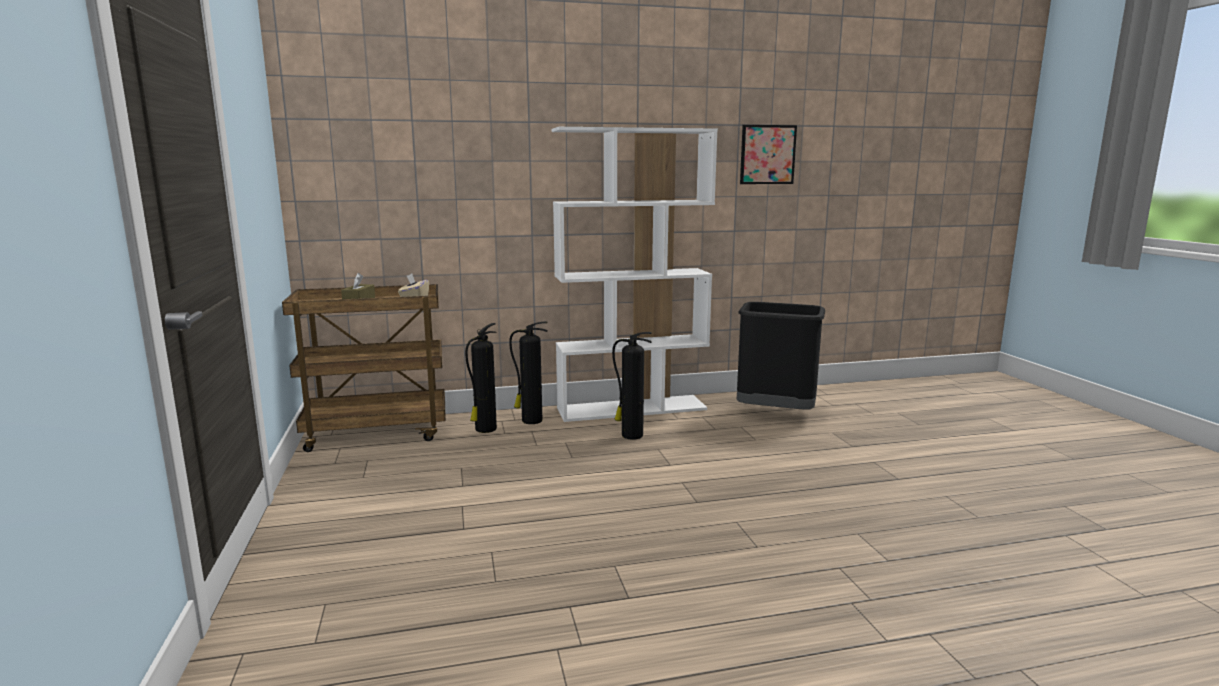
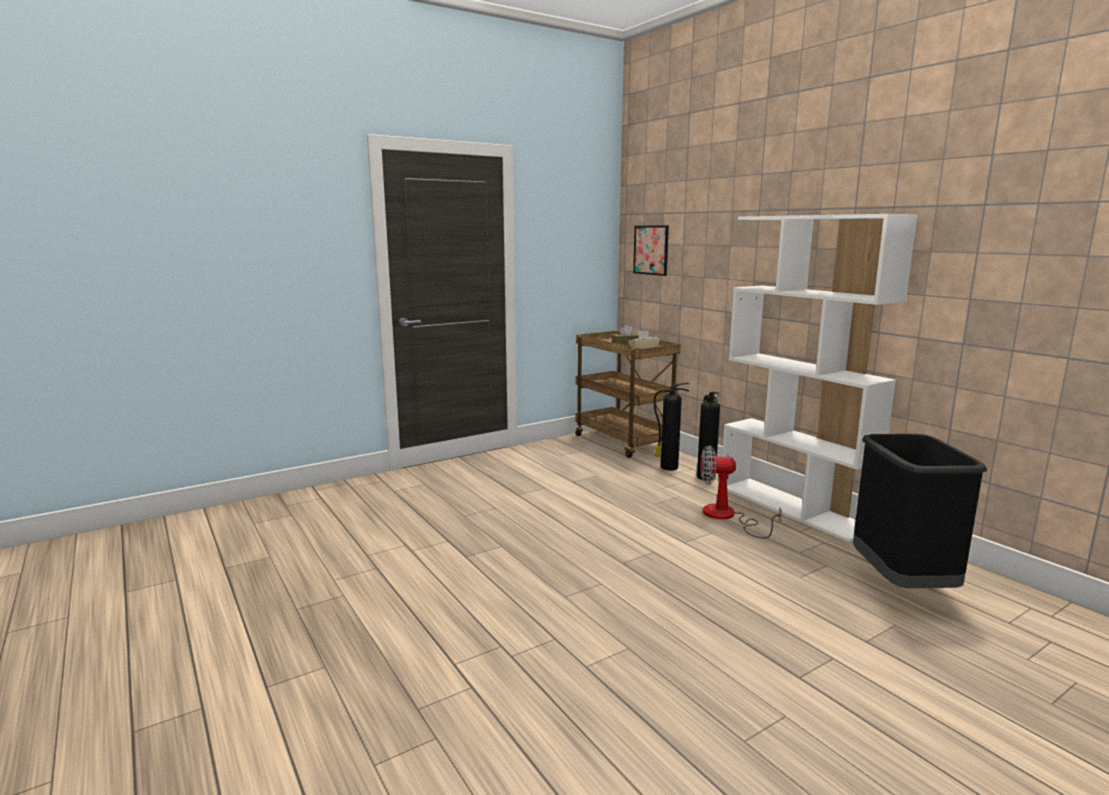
camera: 70 degrees right, 0 degrees up
fire extinguisher [612,332,652,440] -> fan [701,446,782,539]
picture [740,125,797,184] -> picture moved to [633,226,669,276]

